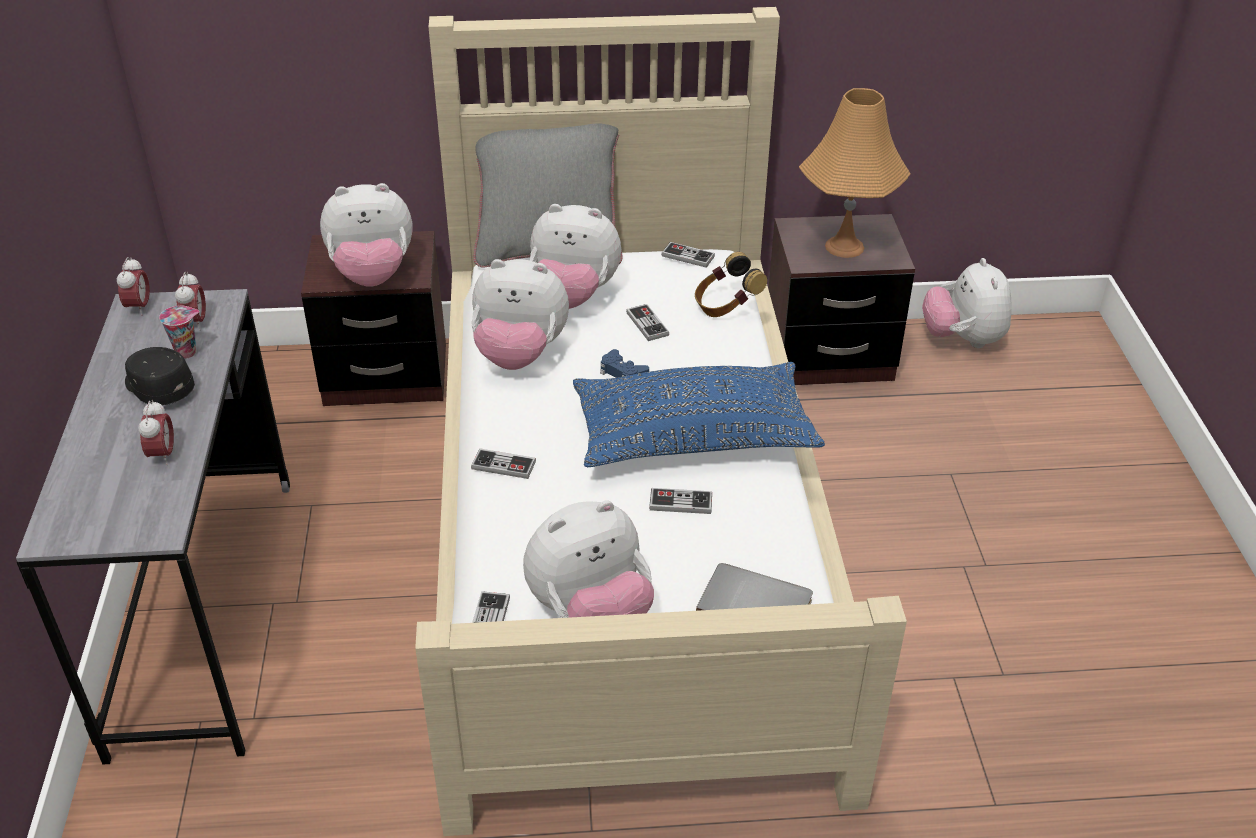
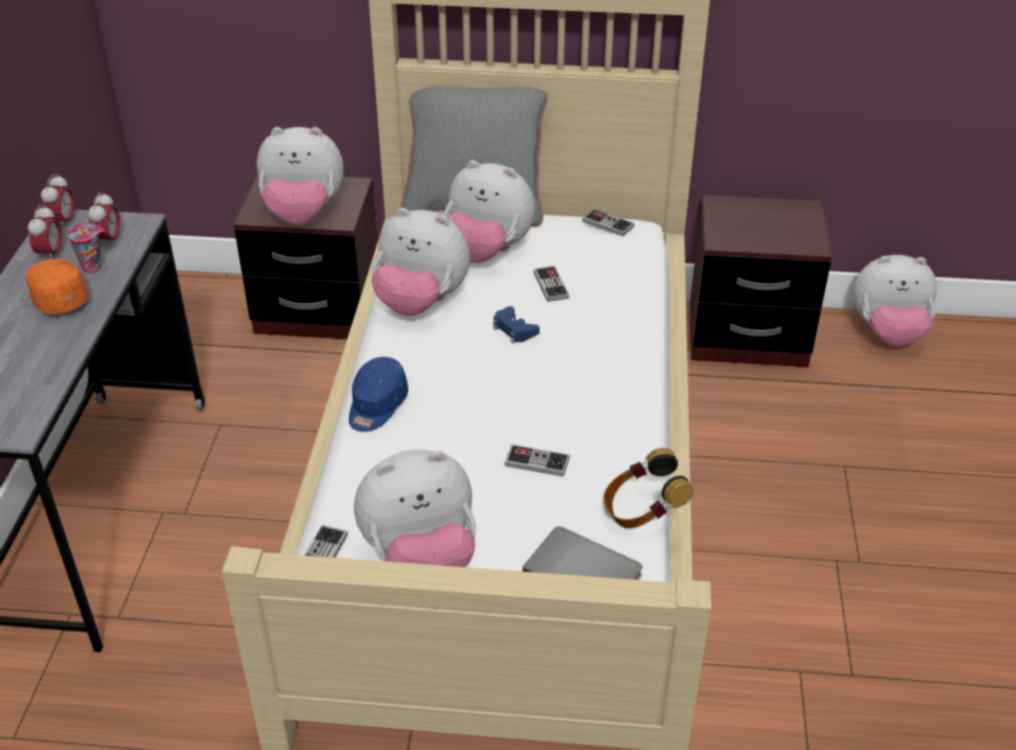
camera: 10 degrees right, 0 degrees up
black cap [125,347,195,405] -> orange cap [26,259,89,314]
alarm clock [138,400,174,465] -> alarm clock moved to [28,205,62,259]
game controller [471,449,536,479] -> blue cap [349,357,408,432]
blue pillow [573,362,825,467] -> none
headphones [695,252,767,317] -> headphones moved to [603,448,694,528]
orange table lamp [799,88,911,258] -> none
plush toy [922,258,1012,348] -> plush toy turned 90 degrees counterclockwise [853,255,937,347]

